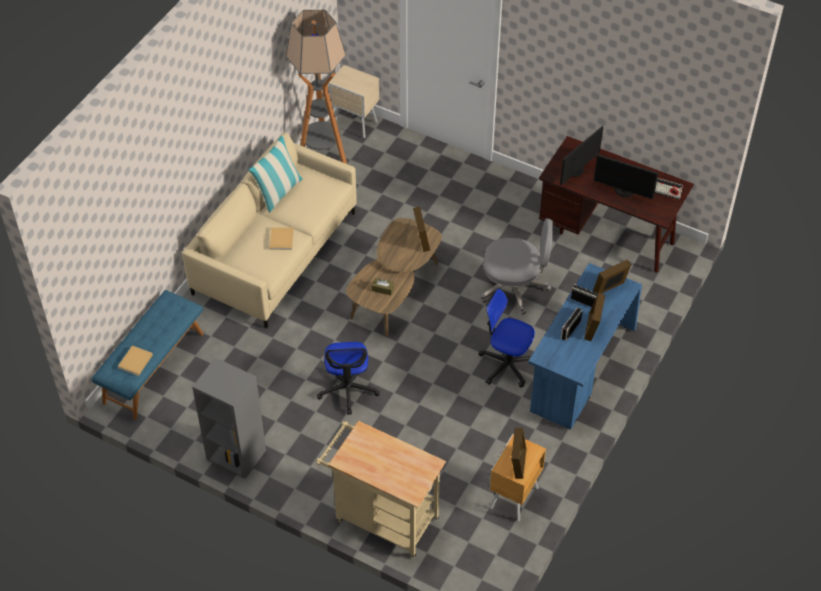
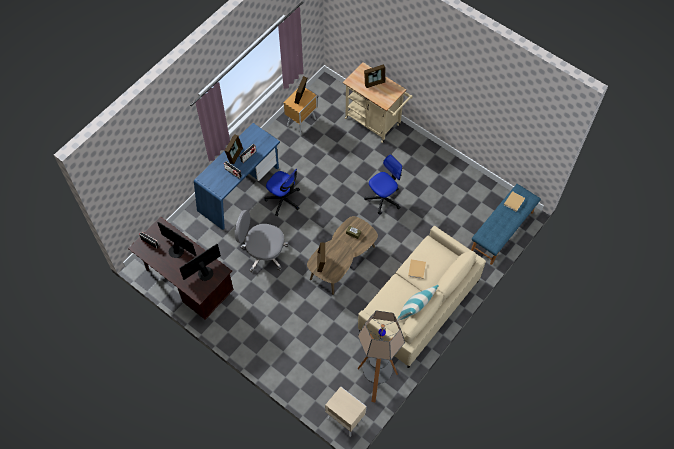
camera: 170 degrees left, 10 degrees up
grey bookcase [192,358,266,479] -> none
office chair [317,342,380,415] -> office chair turned 45 degrees clockwise [364,154,402,215]
picture frame [593,260,631,294] -> picture frame moved to [364,65,385,88]

